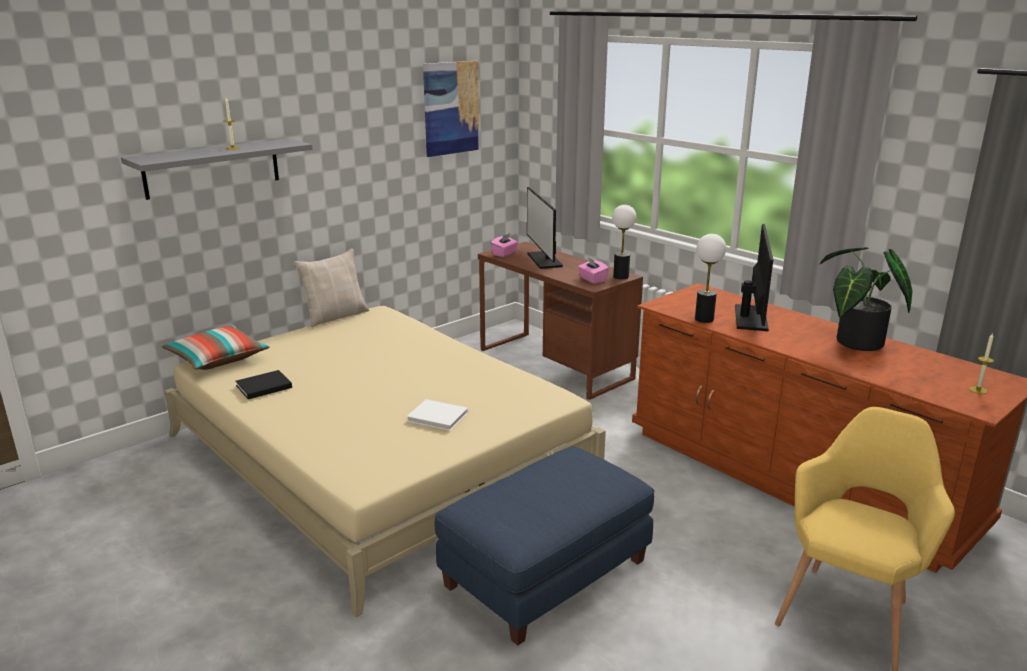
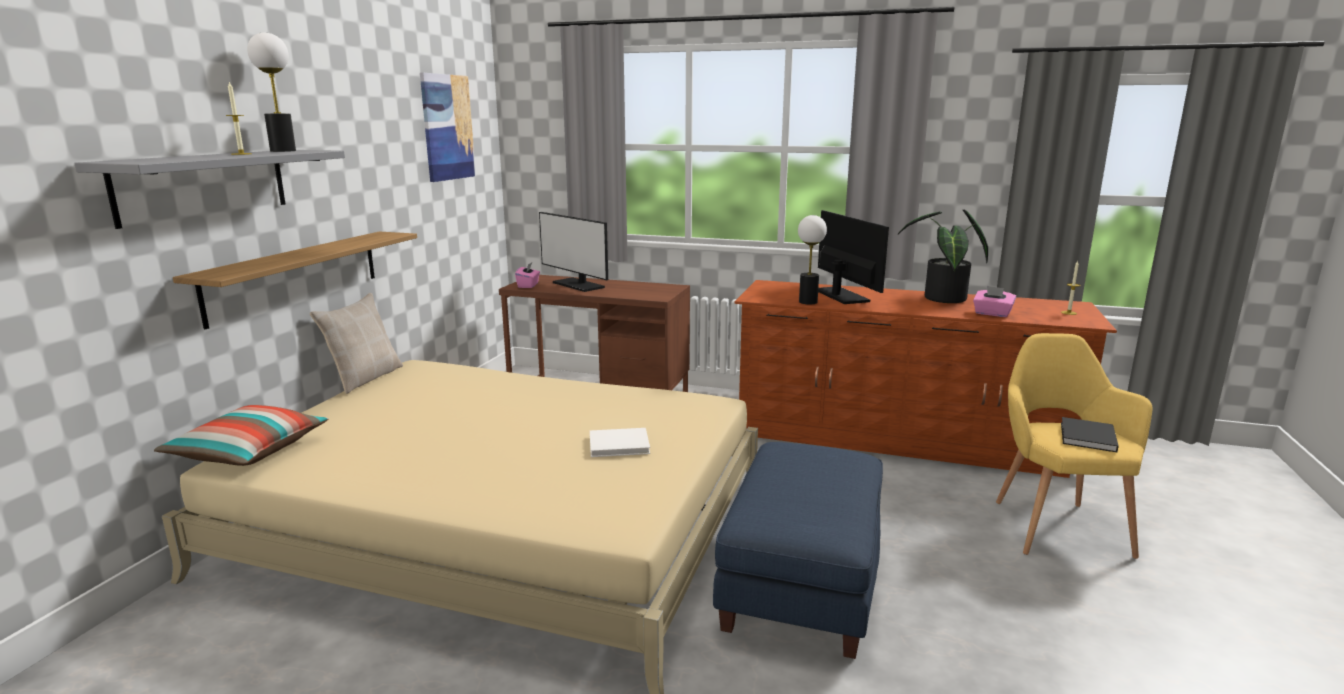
camera: 30 degrees left, 5 degrees down
black book [235,370,292,399] -> black book moved to [1061,417,1119,452]
pink tissue box [578,257,609,284] -> pink tissue box moved to [973,286,1016,317]
table lamp [612,205,636,279] -> table lamp moved to [247,33,296,152]
none -> shelf [173,231,417,329]

